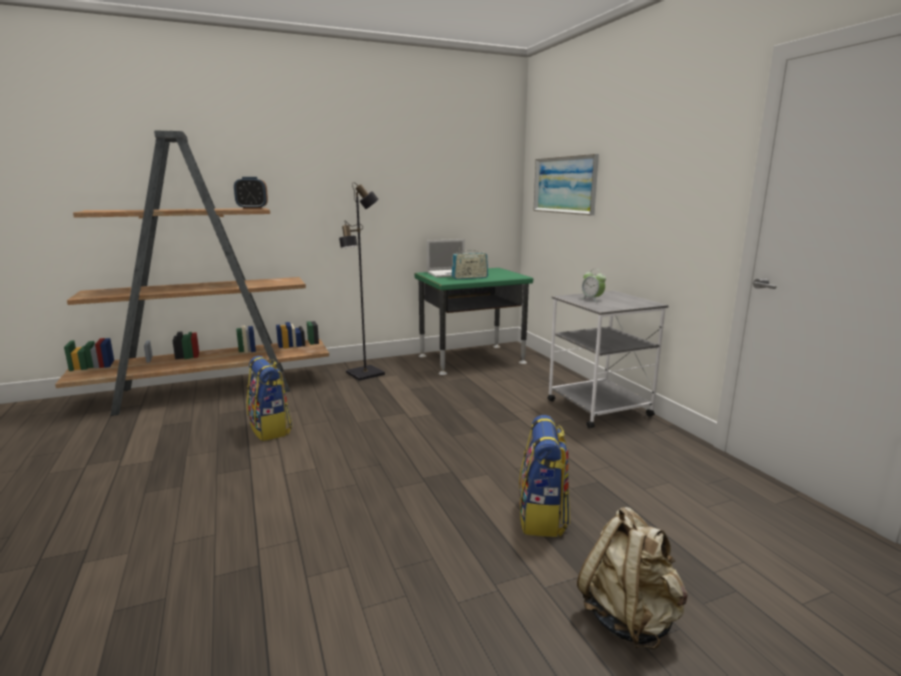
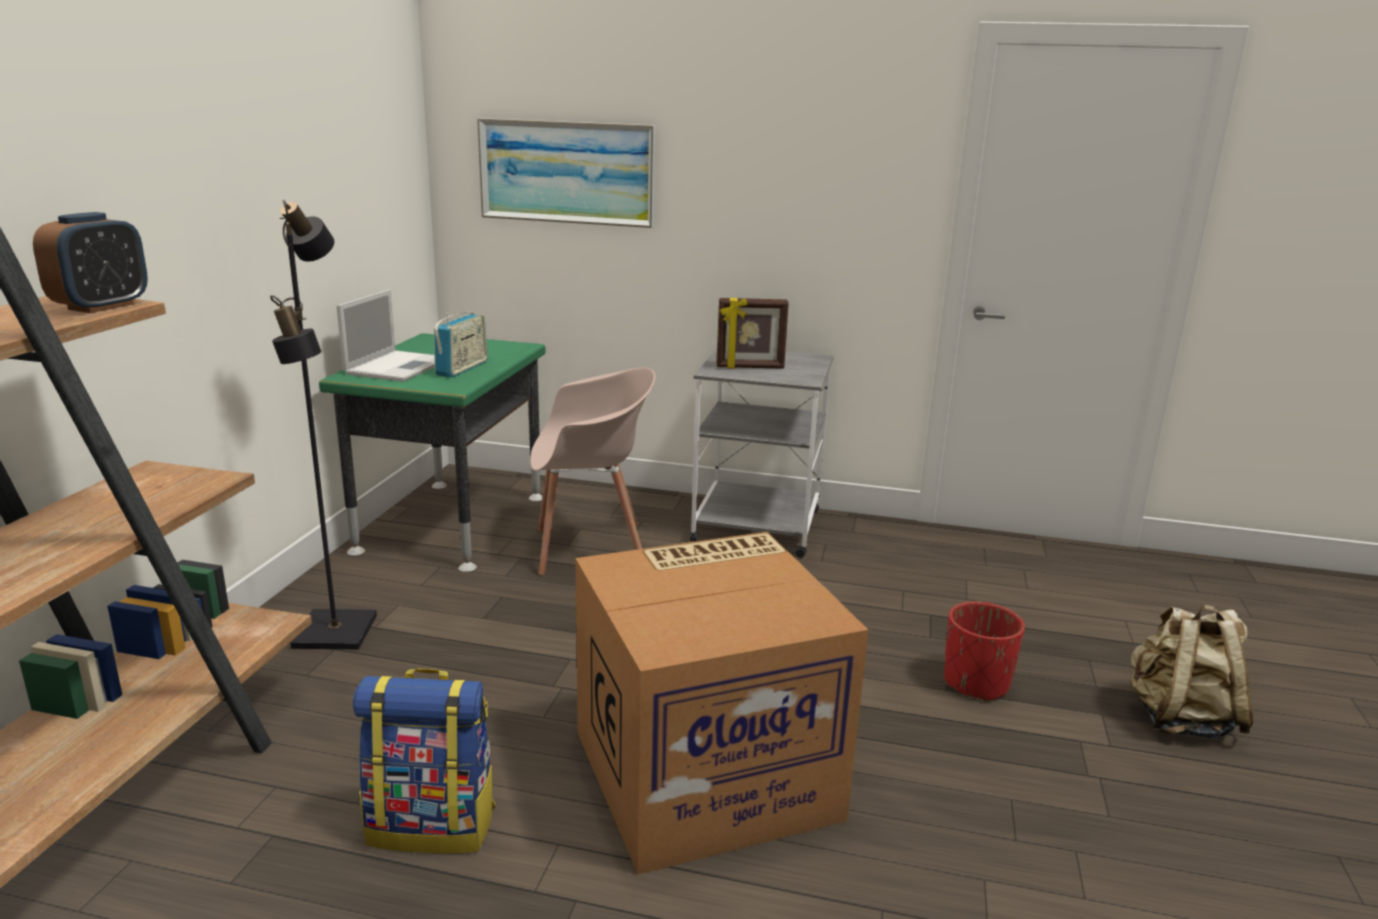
camera: 55 degrees left, 5 degrees up
backpack [519,415,570,537] -> red planter [944,601,1025,702]
alarm clock [581,269,606,302] -> picture frame [717,298,789,369]
none -> beige chair [530,368,656,575]
none -> cardboard box [575,532,868,875]

